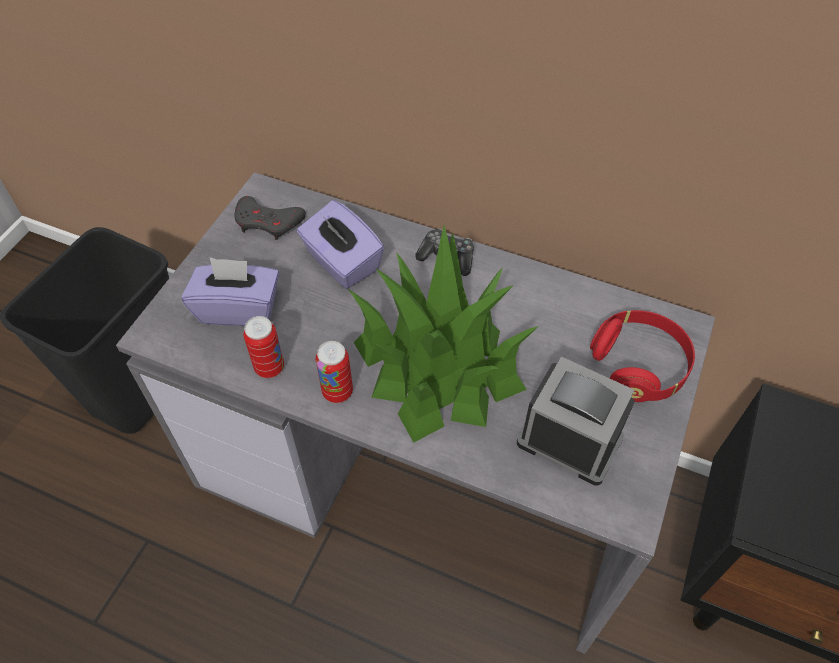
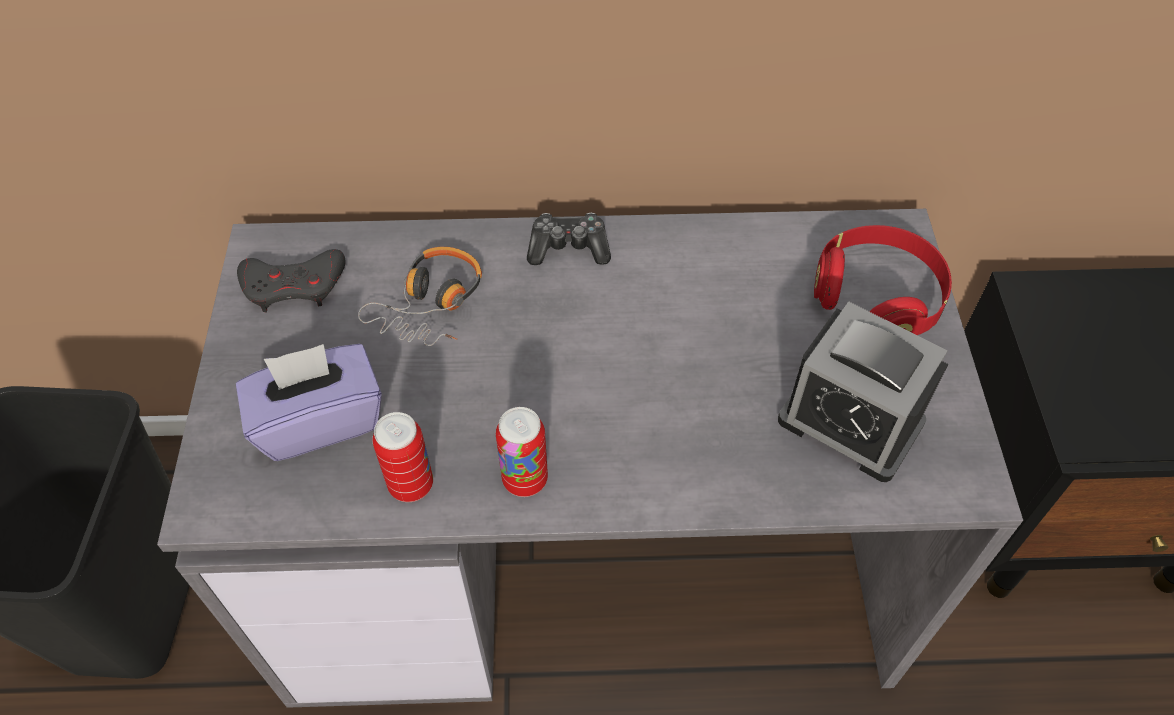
camera: 25 degrees left, 0 degrees up
purple tissue box [297,200,384,289] -> headphones [358,247,482,346]
potted plant [349,225,539,443] -> none
alarm clock [517,356,635,486] -> alarm clock turned 150 degrees counterclockwise [778,301,948,482]

